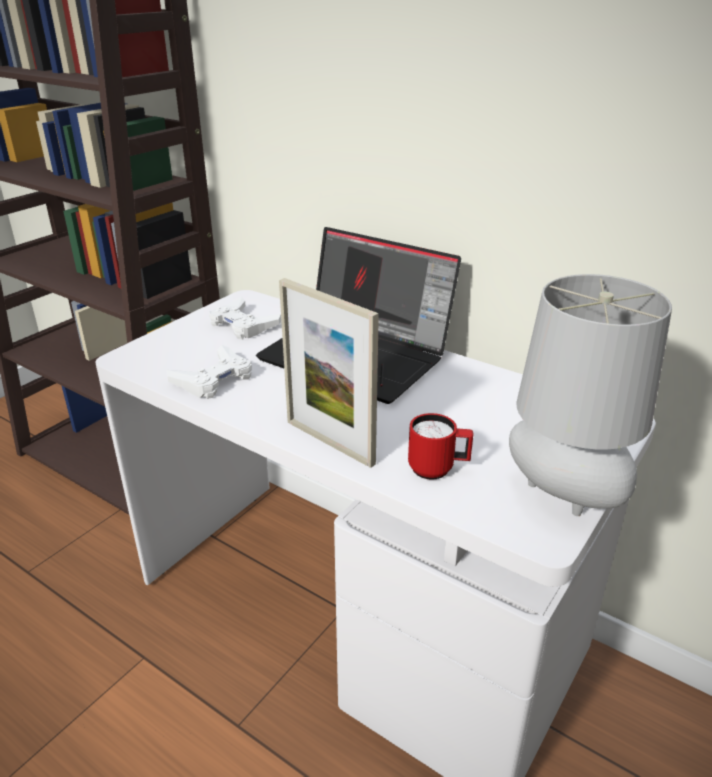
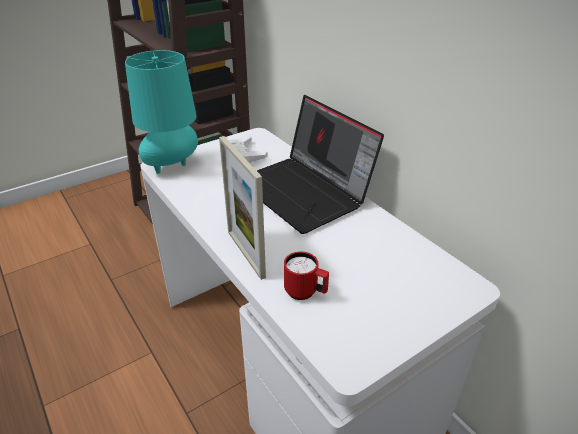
camera: 20 degrees right, 5 degrees up
white game controller [166,345,252,399] -> none
grey table lamp [509,274,672,516] -> none
none -> turquoise table lamp [125,50,198,174]

